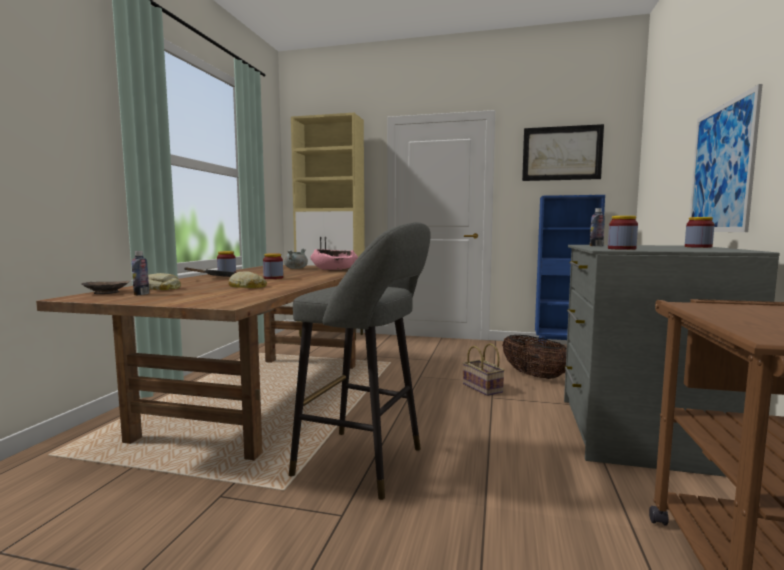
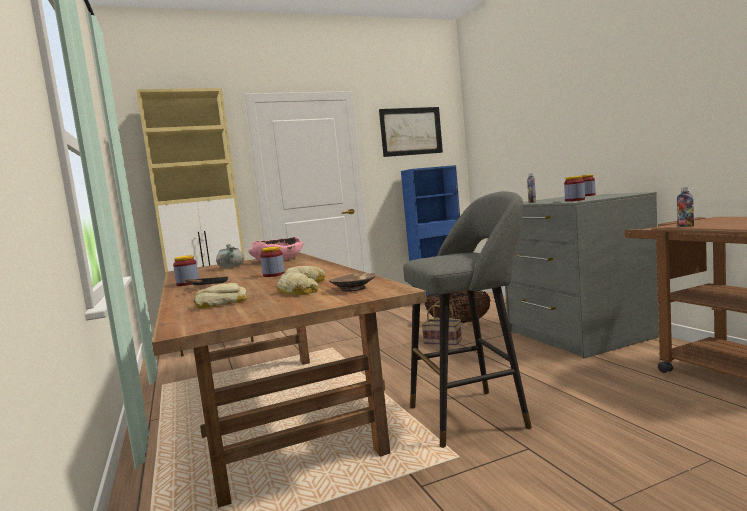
camera: 35 degrees left, 0 degrees up
brown bowl [81,281,130,294] -> brown bowl moved to [329,273,375,292]
bottle [132,251,149,295] -> bottle moved to [677,187,694,227]
picture [689,84,762,232] -> none
none -> bread [277,273,319,295]

